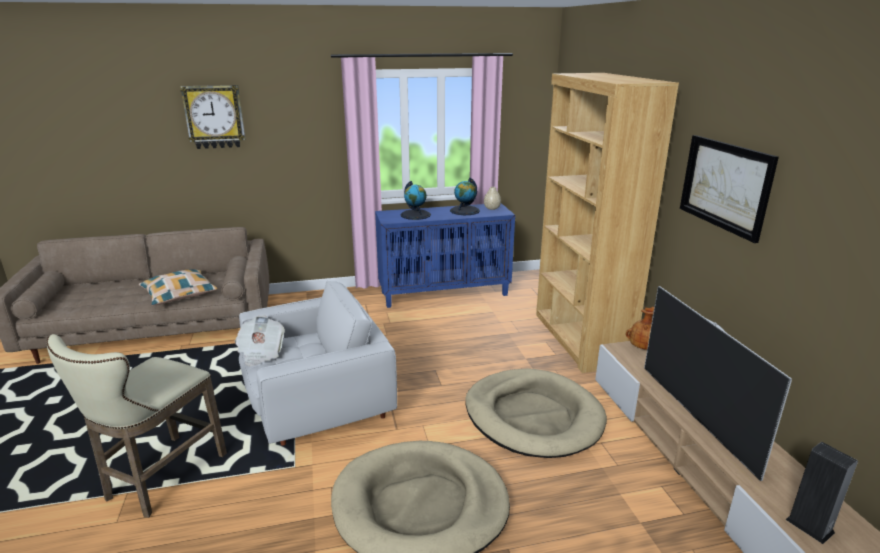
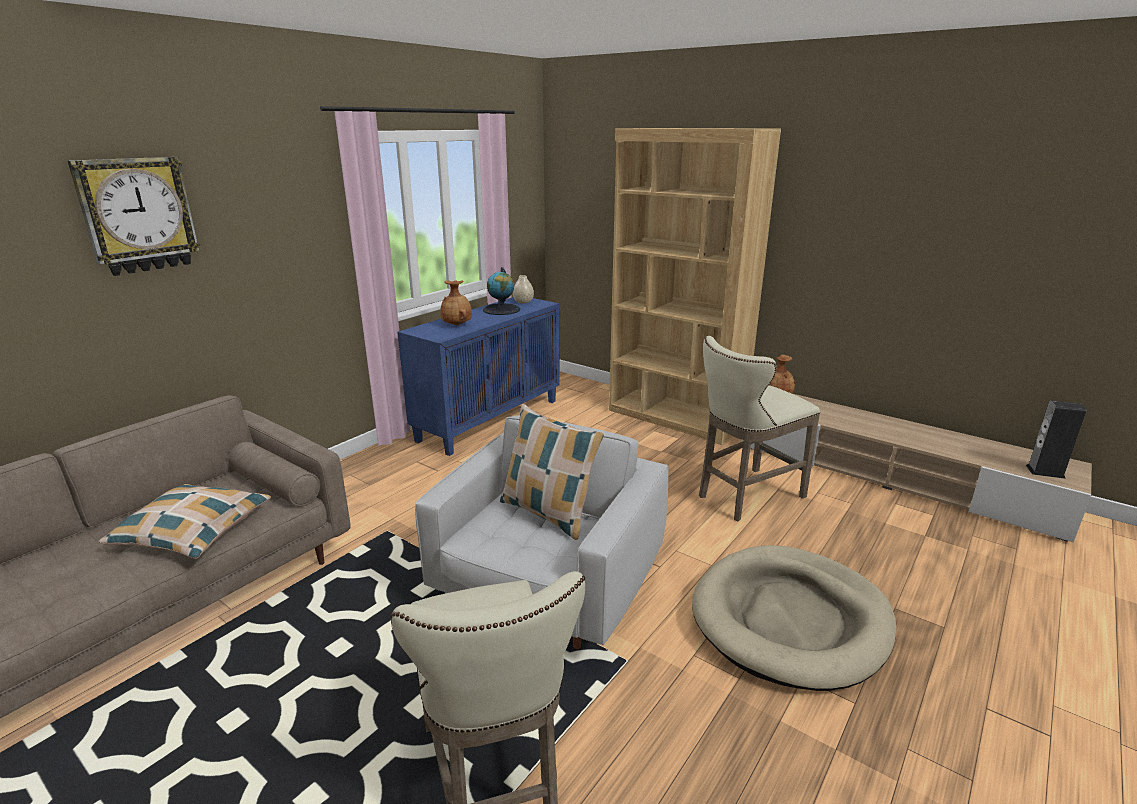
camera: 40 degrees left, 0 degrees up
newspaper [235,315,285,366] -> none
globe [400,181,431,220] -> brown vase [441,280,472,325]
beige dog bed [465,369,607,458] -> beige stool [699,336,820,522]
television [644,286,792,481] -> none
picture [680,135,779,243] -> none
none -> pillow [500,404,604,540]

